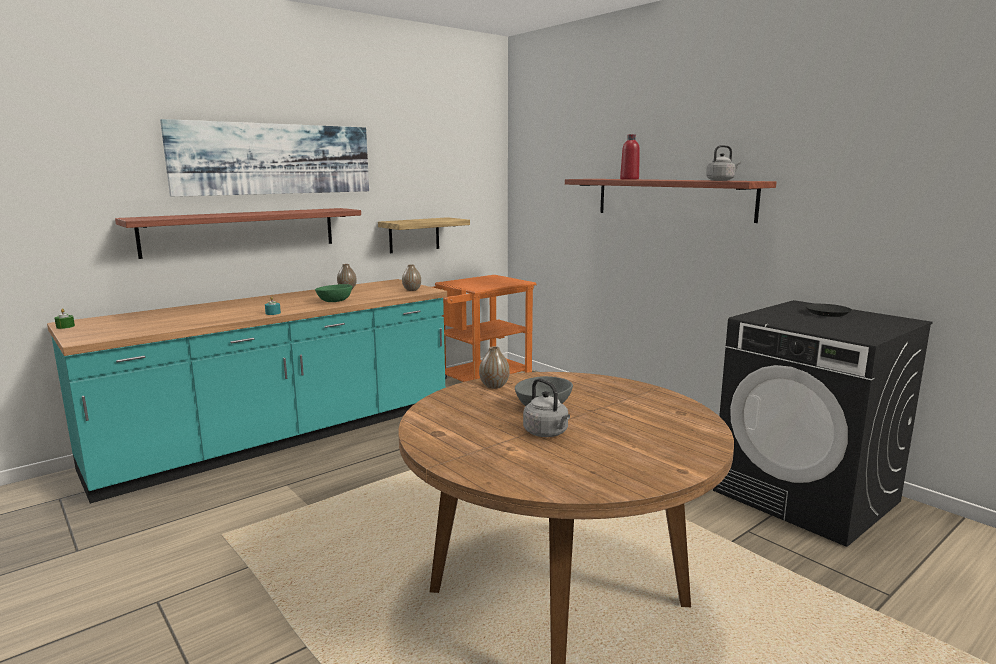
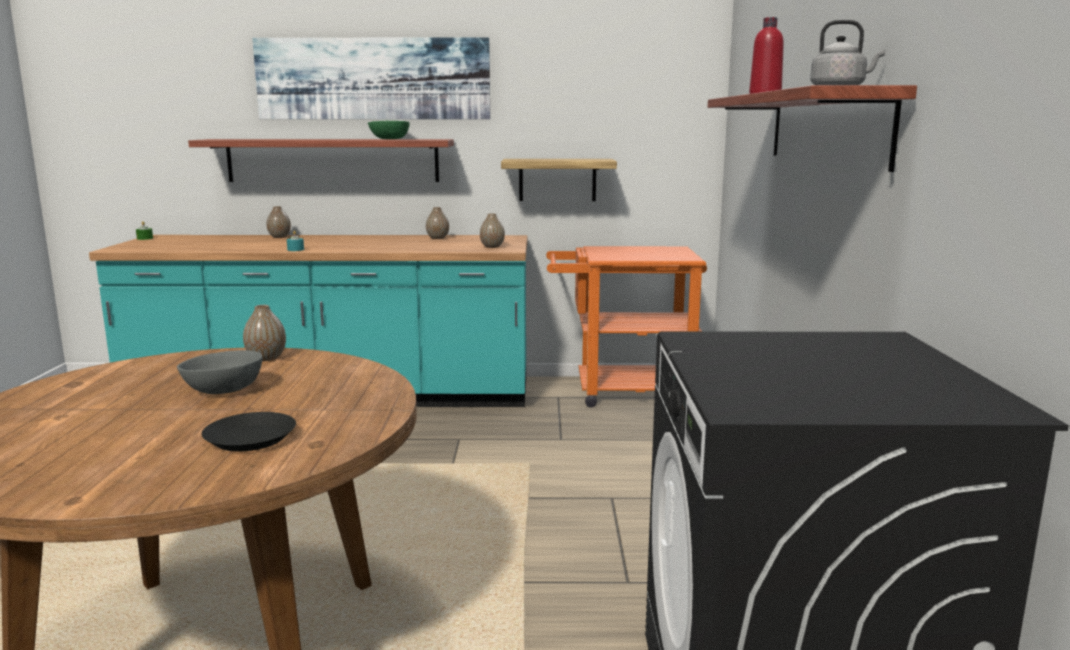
camera: 40 degrees right, 0 degrees up
green bowl [315,284,352,302] -> green bowl moved to [368,121,410,139]
grey kettle [523,378,570,437] -> none
black plate [805,304,852,317] -> black plate moved to [202,412,296,452]
none -> vase [266,206,291,238]

